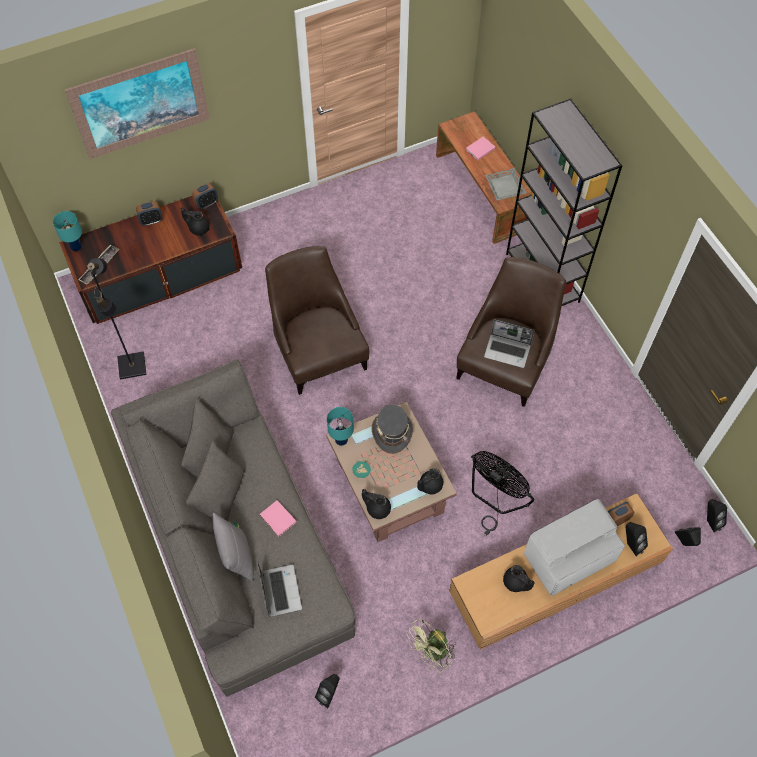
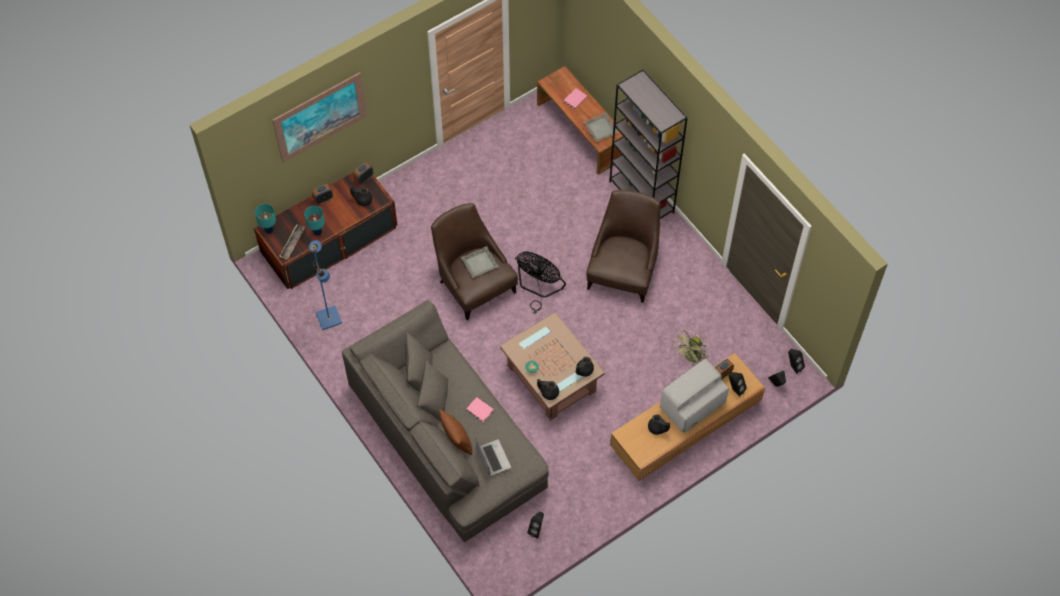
camera: 10 degrees left, 0 degrees up
black floor lamp [88,258,147,379] -> blue floor lamp [309,240,342,330]
grey pillow [213,513,254,582] -> brown pillow [439,409,472,455]
turquoise table lamp [327,407,354,446] -> turquoise table lamp moved to [304,206,325,236]
grey hat [372,405,413,454] -> none
green fan [406,619,456,673] -> green fan moved to [673,330,708,365]
black fan [471,451,534,536] -> black fan moved to [515,252,566,314]
laptop [484,320,534,368] -> none
none -> grey tray [461,246,499,278]

